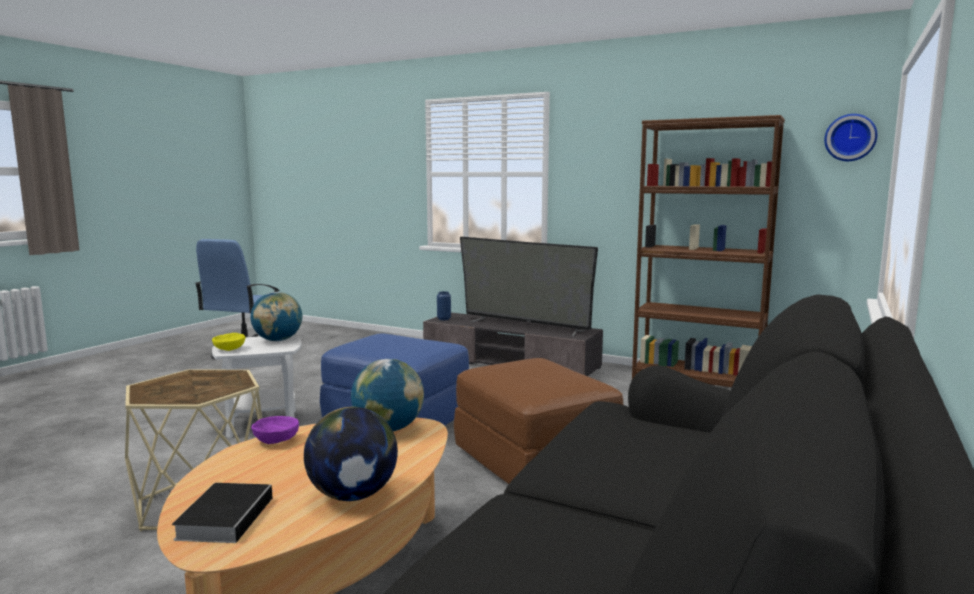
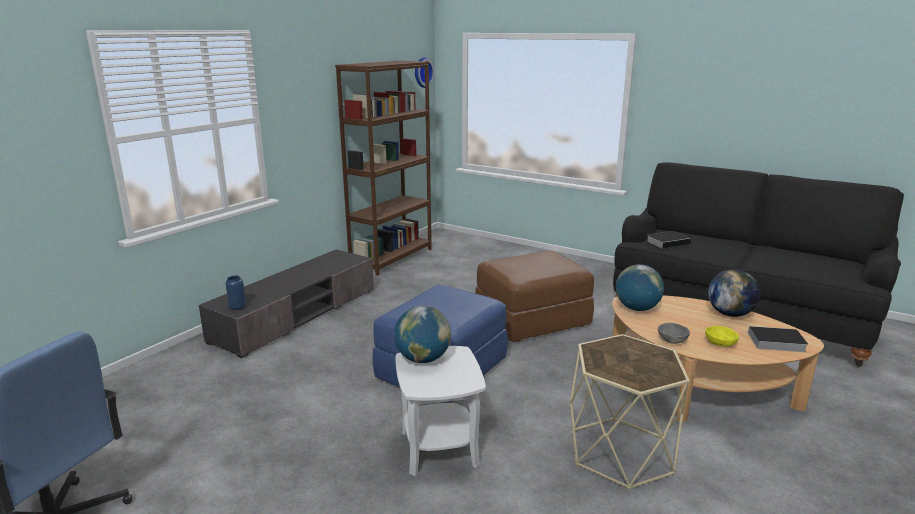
camera: 85 degrees left, 10 degrees up
yellow bowl [212,333,246,351] -> yellow bowl moved to [705,326,739,347]
purple bowl [251,416,299,444] -> grey bowl [658,323,690,344]
television [460,237,598,337] -> none
none -> book [647,231,691,249]

